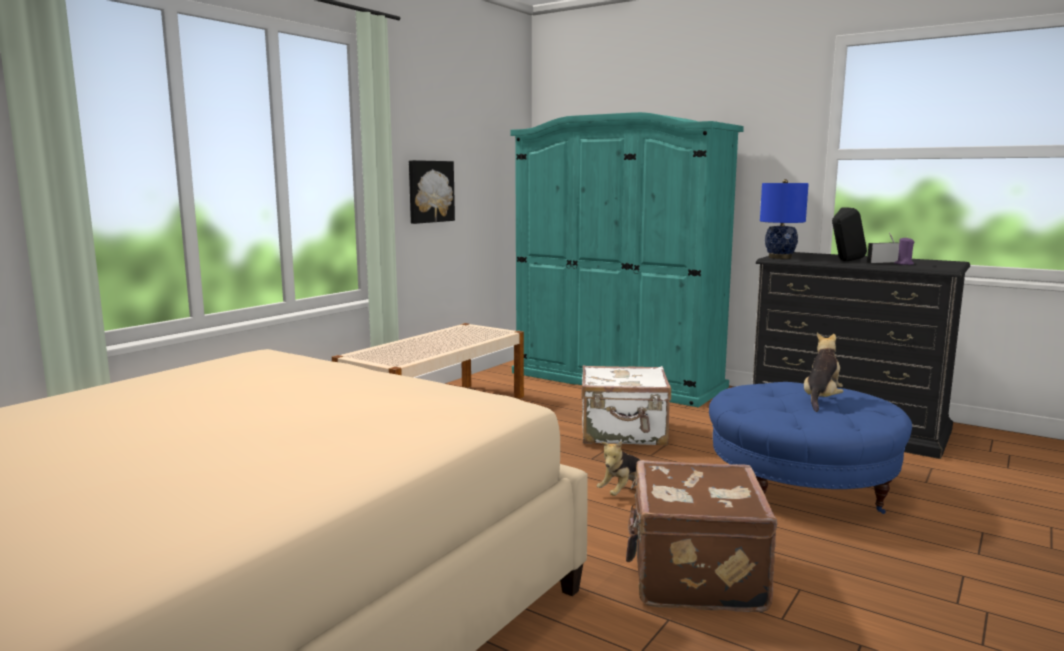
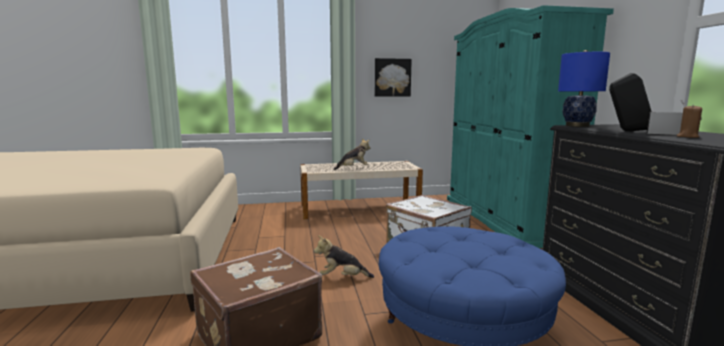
camera: 45 degrees right, 0 degrees up
plush toy [804,333,843,412] -> plush toy moved to [334,138,371,170]
purple candle [894,238,914,265] -> brown candle [676,104,702,138]

